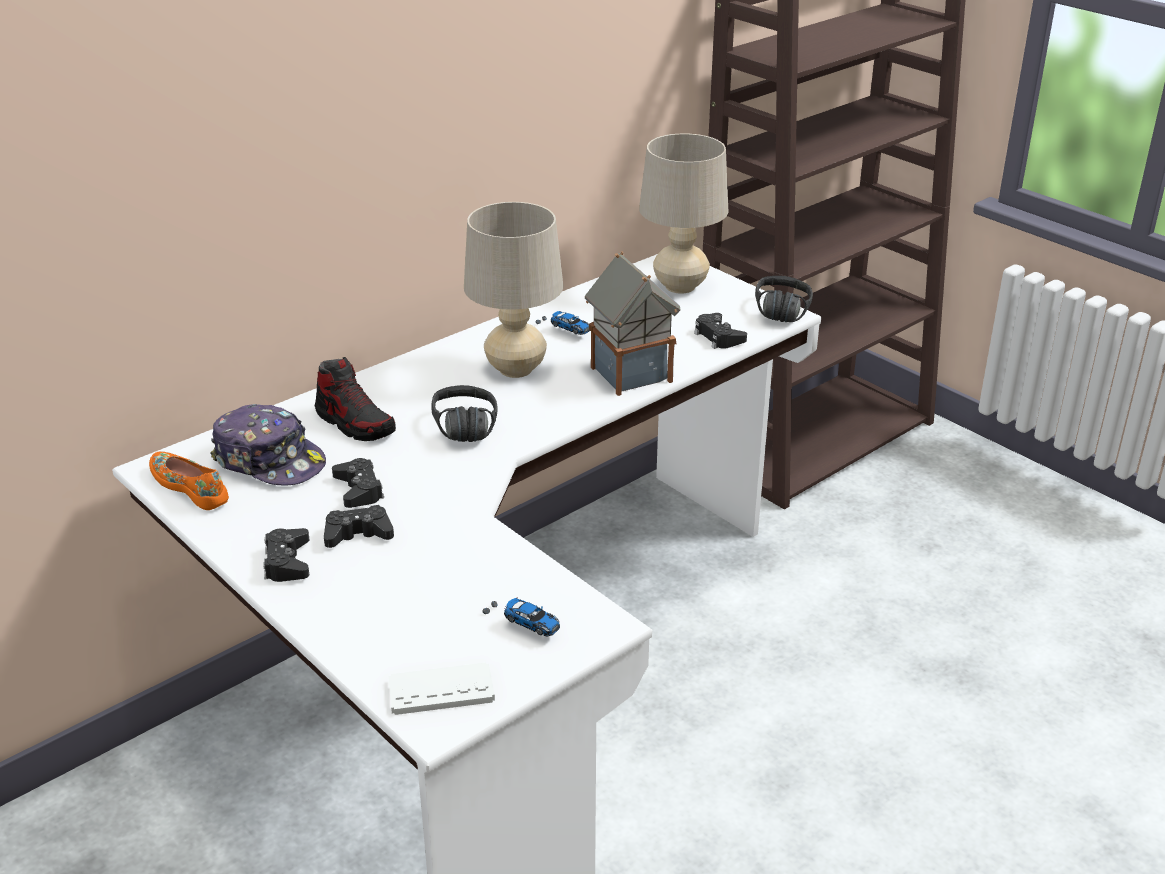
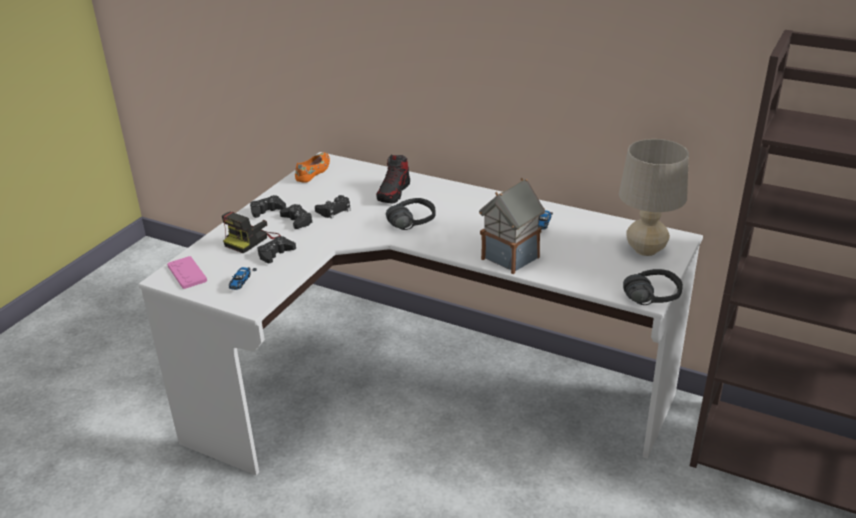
camera: 70 degrees right, 0 degrees up
cap [210,404,326,486] -> none
white game controller [388,663,495,715] -> pink game controller [167,256,207,289]
beige table lamp [464,202,564,378] -> none
black game controller [694,313,747,349] -> black game controller moved to [257,236,296,263]
none -> camera [222,212,281,254]

